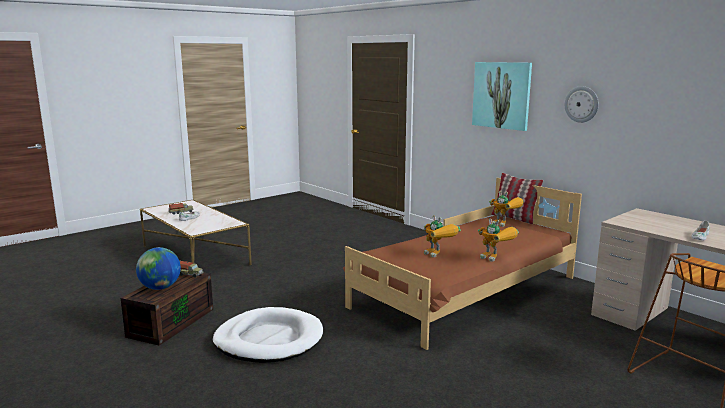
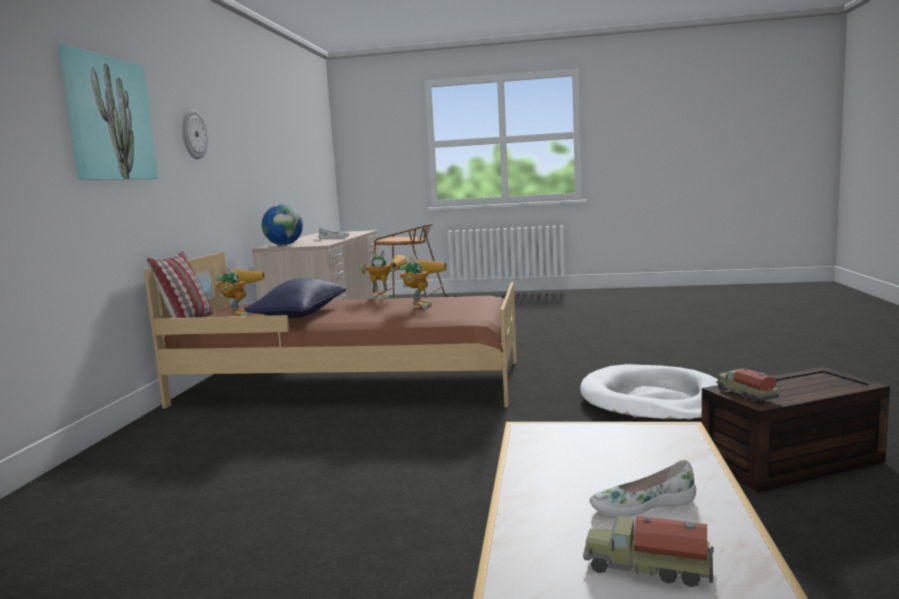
camera: 130 degrees left, 5 degrees down
globe [136,247,181,290] -> globe moved to [262,205,303,245]
toy robot [478,218,519,262] -> toy robot turned 90 degrees clockwise [359,250,408,300]
none -> blue pillow [244,278,346,318]

